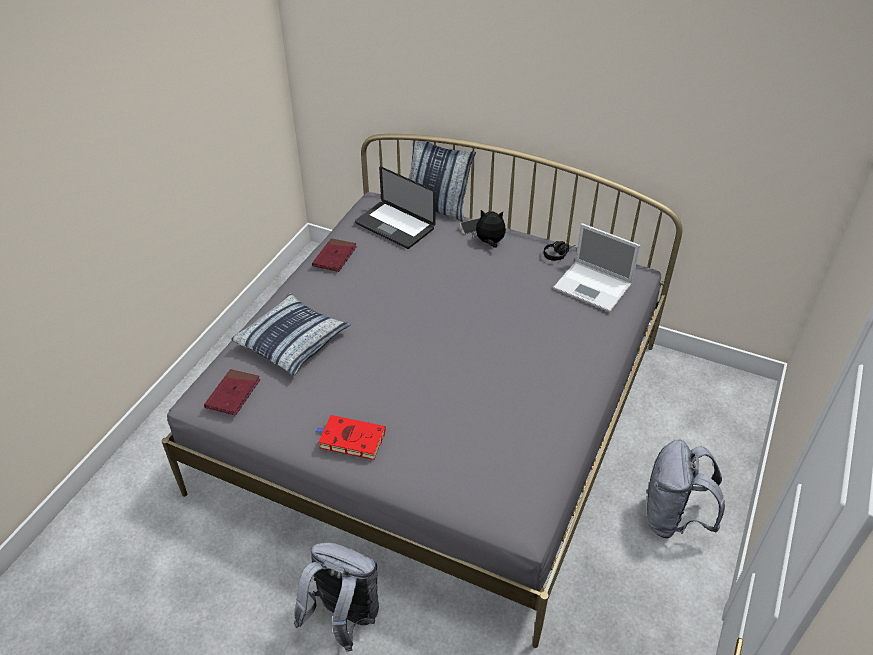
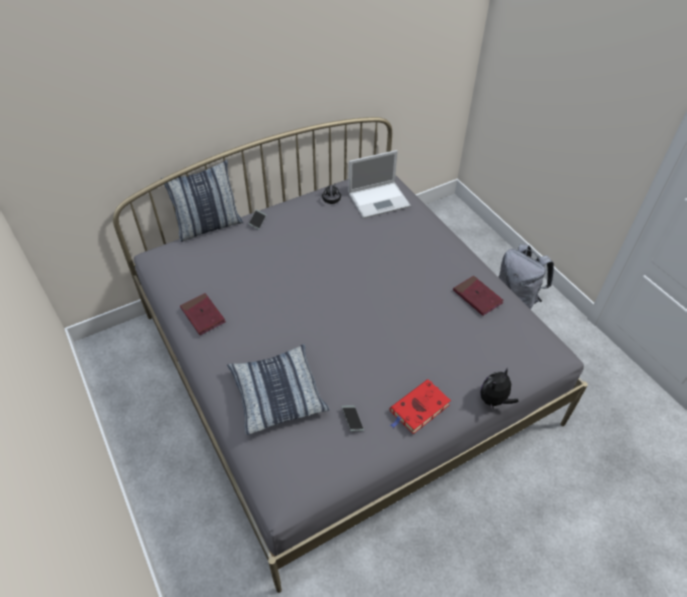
camera: 55 degrees left, 5 degrees up
red book [204,369,261,416] -> red book moved to [453,276,504,316]
grey backpack [294,543,379,652] -> none
laptop [355,166,435,249] -> none
plush toy [473,210,506,248] -> plush toy moved to [480,368,519,411]
none -> phone [341,405,364,432]

